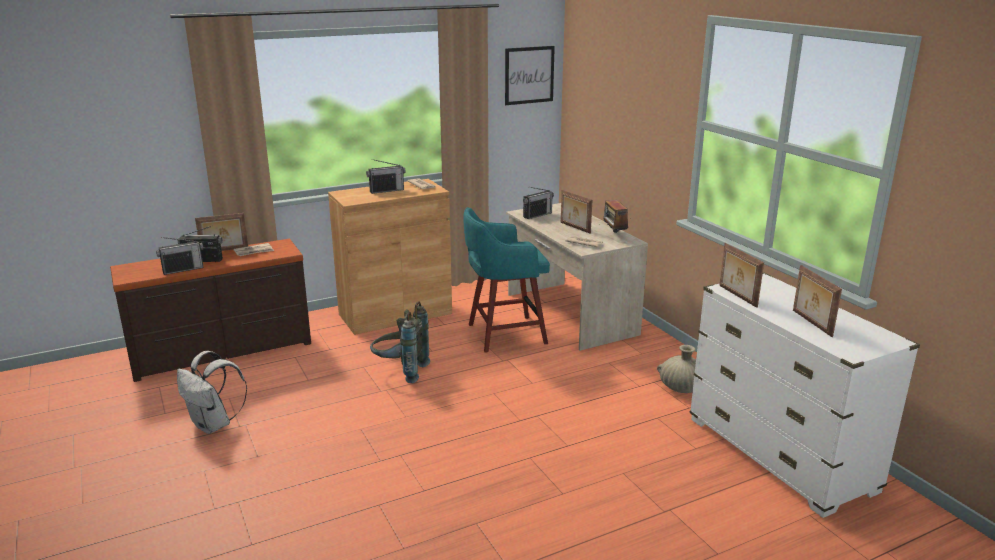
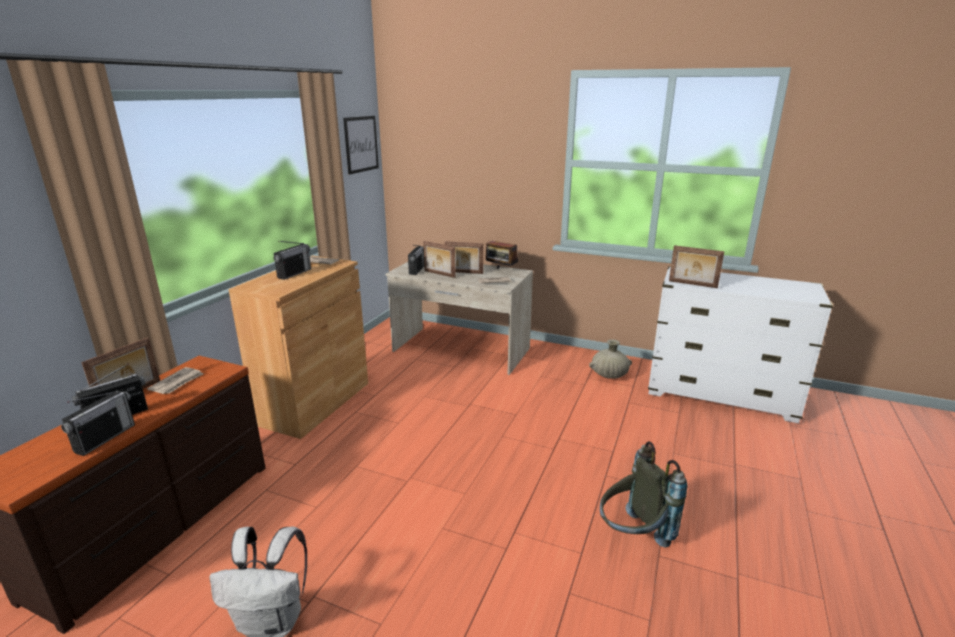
camera: 40 degrees left, 0 degrees up
grey backpack [370,302,430,383] -> grey backpack moved to [600,441,687,548]
turquoise stool [463,207,550,353] -> none
picture frame [793,265,842,337] -> picture frame moved to [423,241,456,278]

